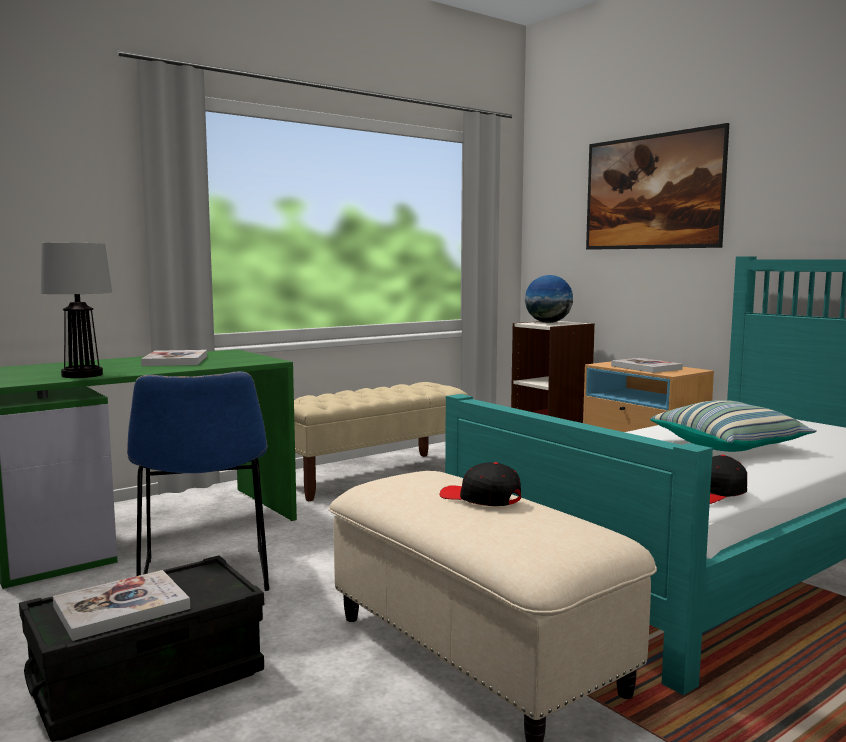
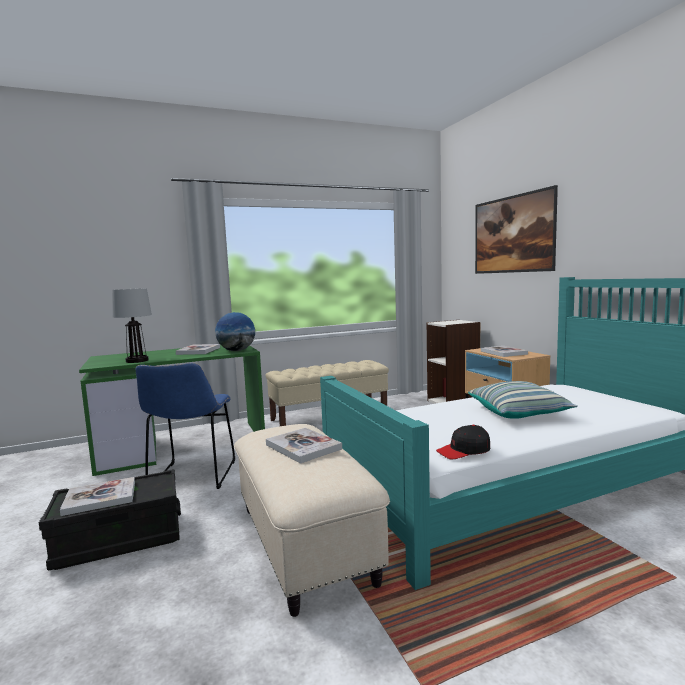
camera: 15 degrees right, 0 degrees up
black cap [440,462,521,506] -> book [266,428,342,464]
globe [525,275,573,323] -> globe moved to [215,312,255,351]

